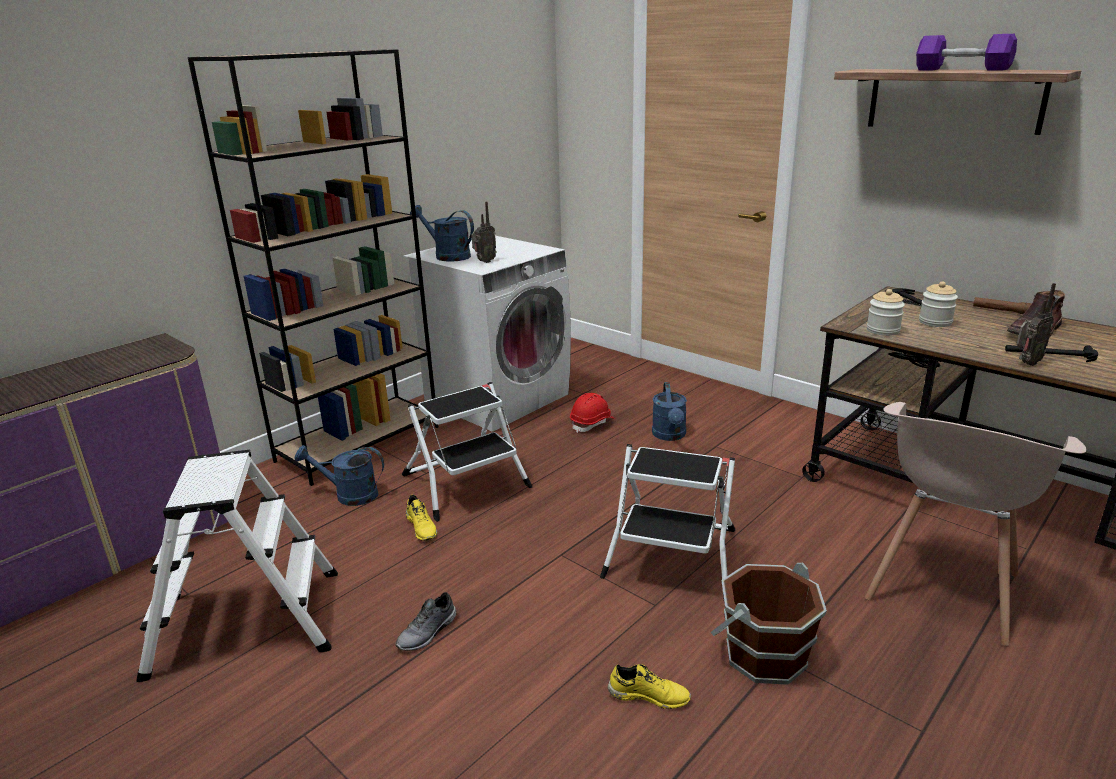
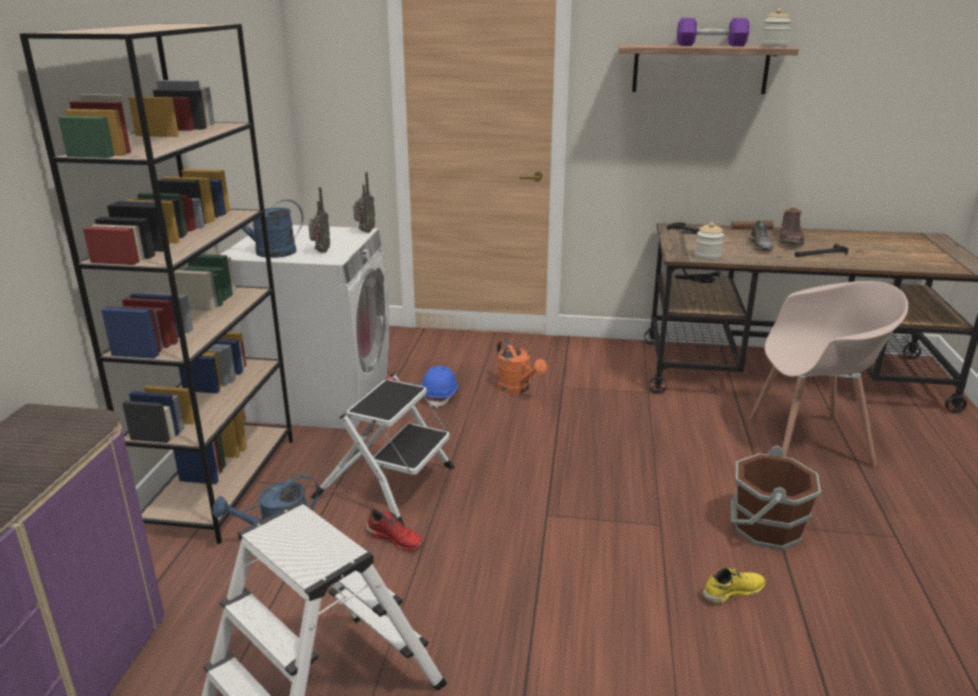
camera: 35 degrees left, 0 degrees up
grey shoe [395,592,456,651] -> grey shoe moved to [749,221,773,250]
yellow shoe [406,494,437,540] -> red shoe [366,509,423,551]
red hard hat [570,393,614,433] -> blue hard hat [421,366,459,408]
step ladder [600,444,735,599] -> none
blue watering can [652,382,687,441] -> orange watering can [497,339,547,394]
beige chair [865,402,1087,646] -> beige chair turned 90 degrees counterclockwise [749,281,908,467]
jar [919,281,958,327] -> jar moved to [761,8,791,47]
radio [1017,283,1056,366] -> radio moved to [353,172,375,233]

